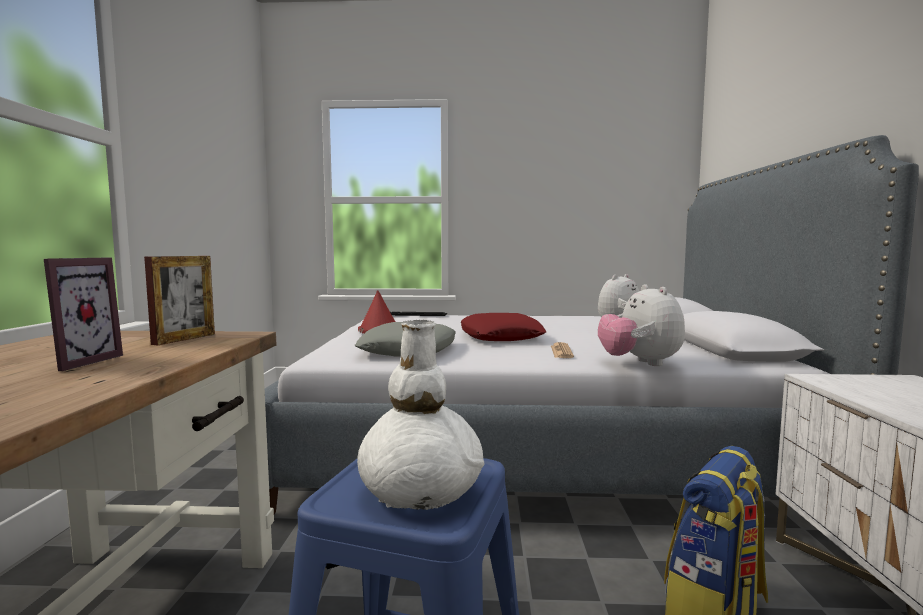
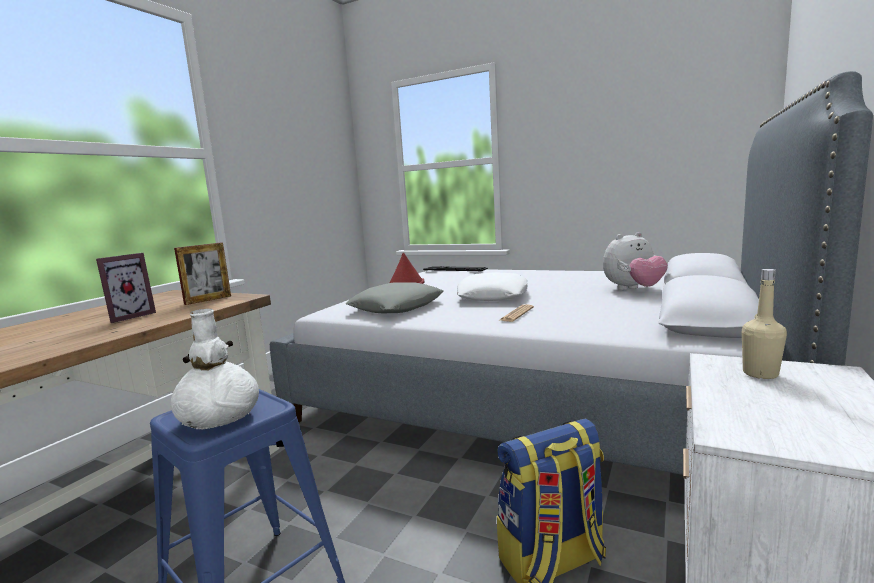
camera: 25 degrees right, 5 degrees up
red pillow [461,313,547,341] -> white pillow [457,272,527,301]
plush toy [598,284,685,366] -> none
none -> beige bottle [742,269,787,379]

